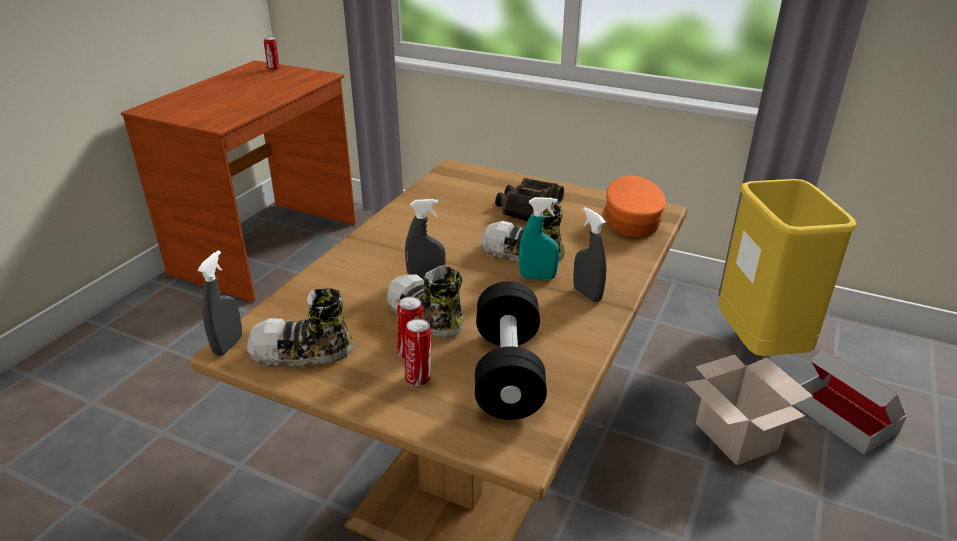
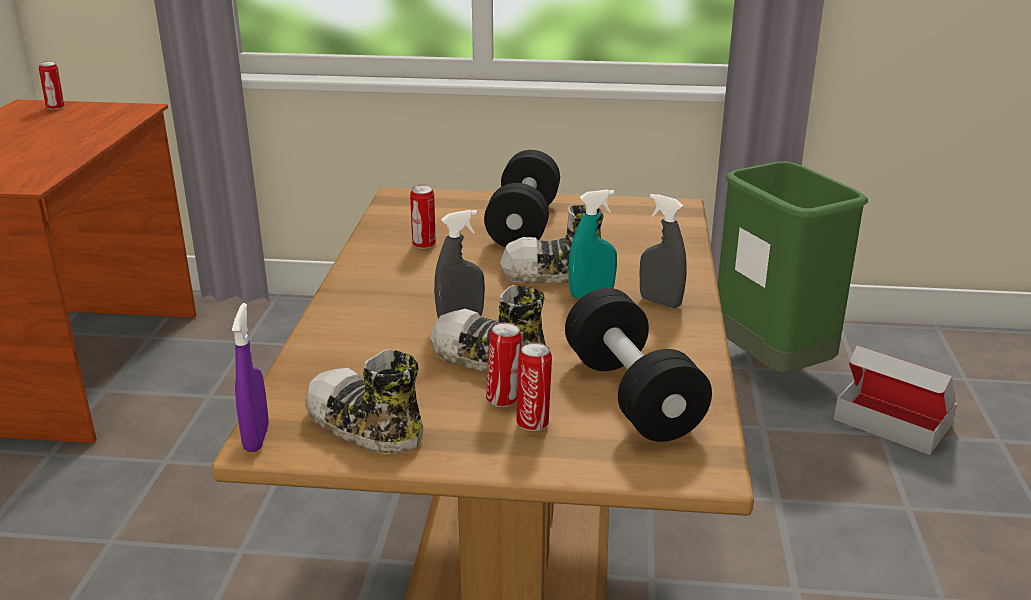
camera: 20 degrees left, 5 degrees down
grey spray bottle [197,250,242,356] -> purple spray bottle [232,303,269,452]
shoe [247,288,354,367] -> shoe turned 60 degrees clockwise [305,349,424,454]
binoculars [495,178,564,221] -> black dumbbell [484,150,560,248]
orange cap [602,176,666,237] -> none
cardboard box [686,354,813,465] -> none
yellow trash can [718,179,857,356] -> green trash can [718,161,868,373]
none -> can [410,185,436,249]

